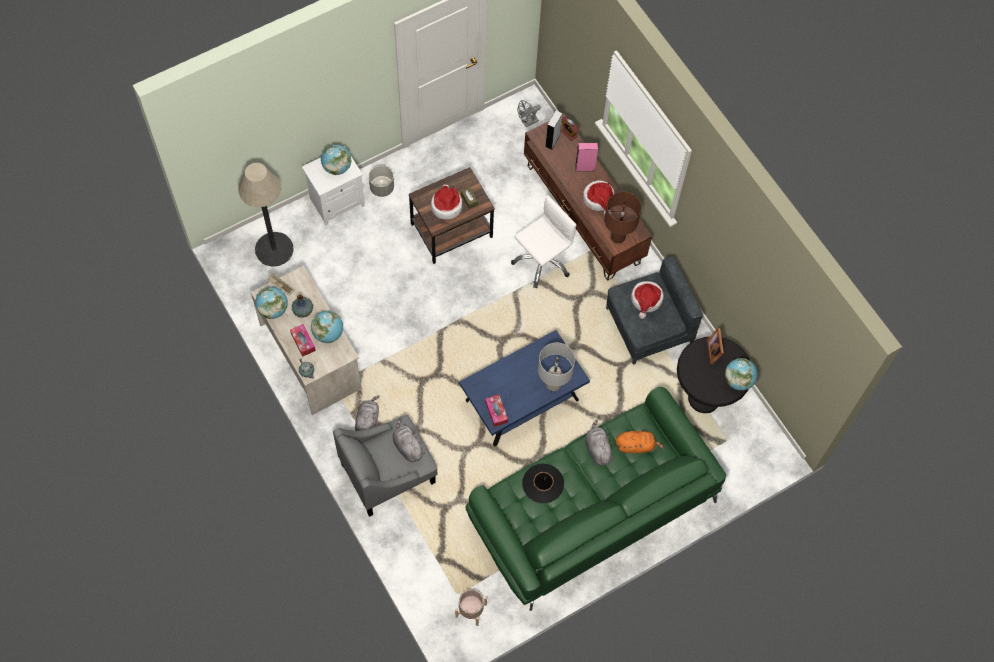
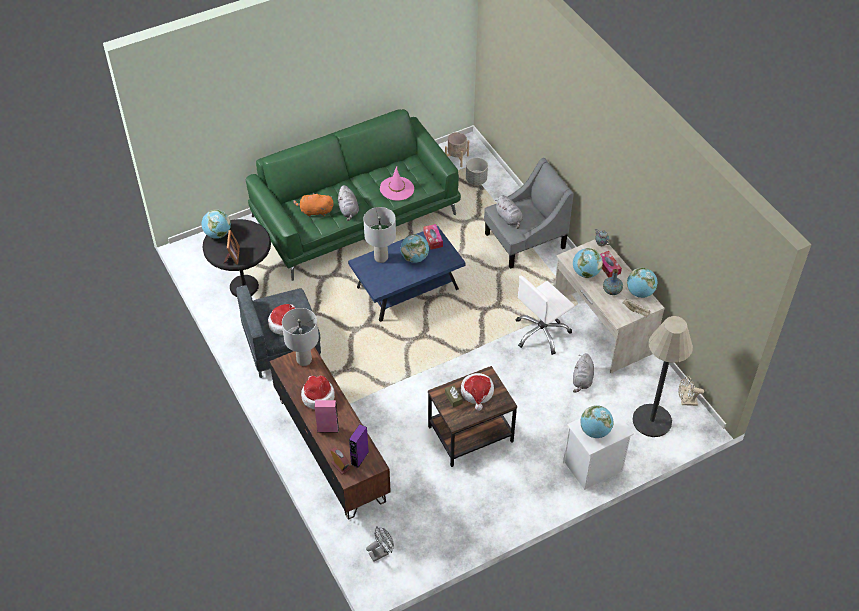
camera: 175 degrees left, 15 degrees down
grey plush toy [355,396,380,431] -> grey plush toy moved to [573,353,594,393]
grey planter [369,166,394,197] -> grey planter moved to [466,158,488,185]
white office chair [511,195,576,288] -> white office chair moved to [516,276,575,355]
black hat [522,463,564,503] -> pink hat [380,167,414,201]
grey speaker [545,111,563,150] -> purple speaker [349,424,369,468]
brown table lamp [604,192,641,243] -> grey table lamp [282,308,319,366]
none -> globe [401,234,429,263]
none -> beige fan [678,375,704,406]

